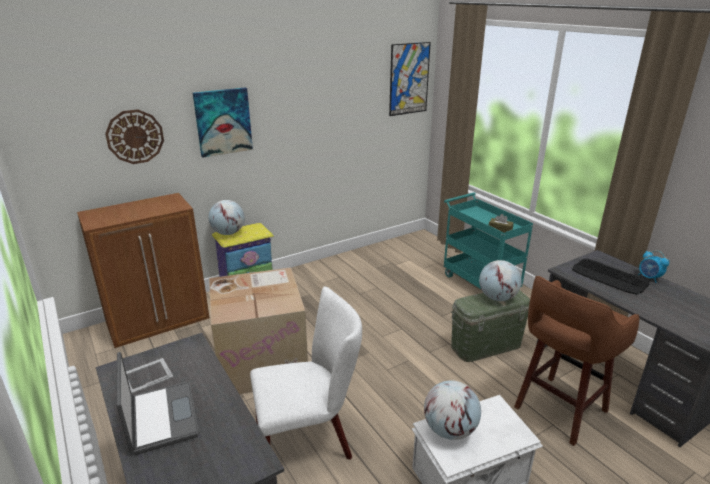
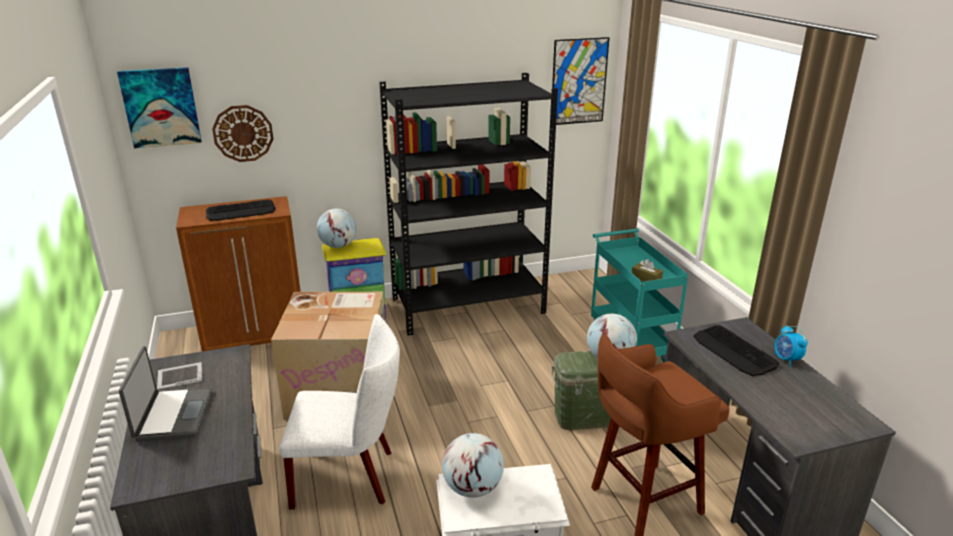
camera: 15 degrees right, 0 degrees up
picture [193,87,253,158] -> picture moved to [117,67,202,148]
none -> keyboard [206,199,275,221]
none -> black bookcase [379,73,558,336]

